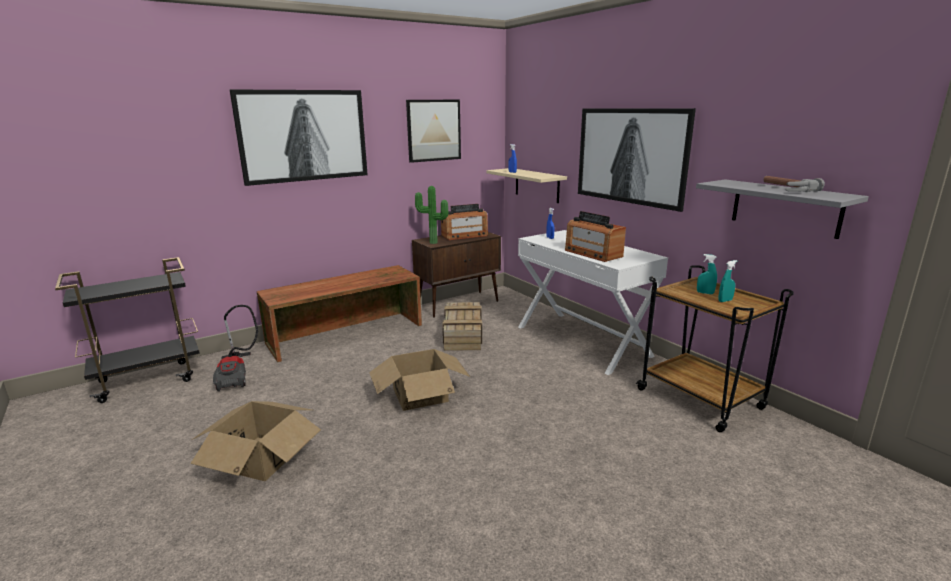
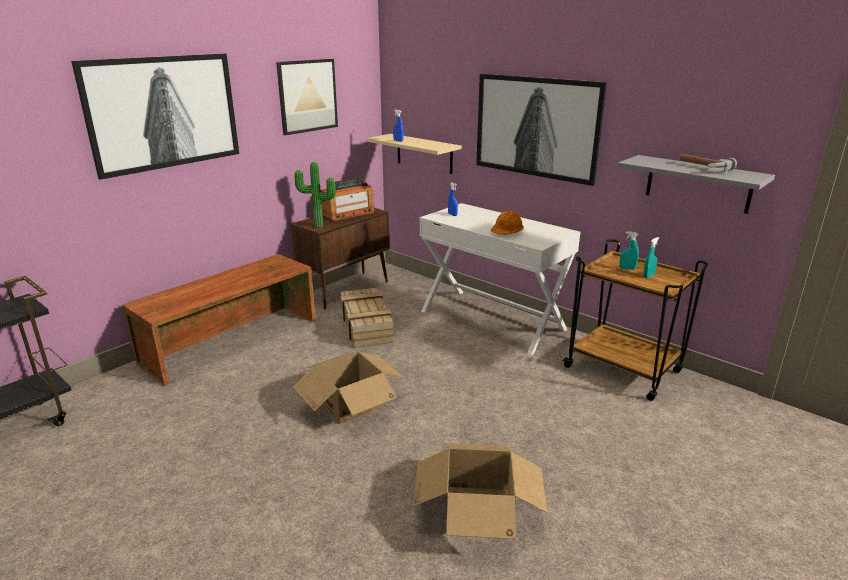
camera: 15 degrees left, 5 degrees up
cardboard box [191,401,321,481] -> cardboard box moved to [413,443,549,539]
vacuum cleaner [213,305,258,391] -> none
radio [565,211,626,262] -> orange hard hat [491,211,524,235]

